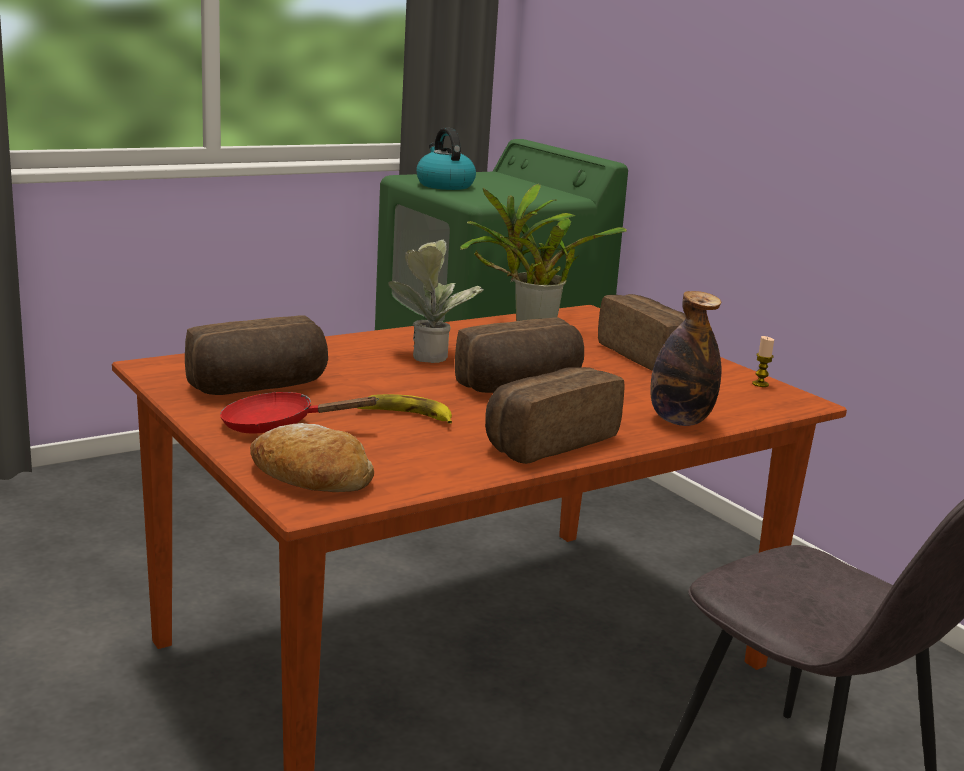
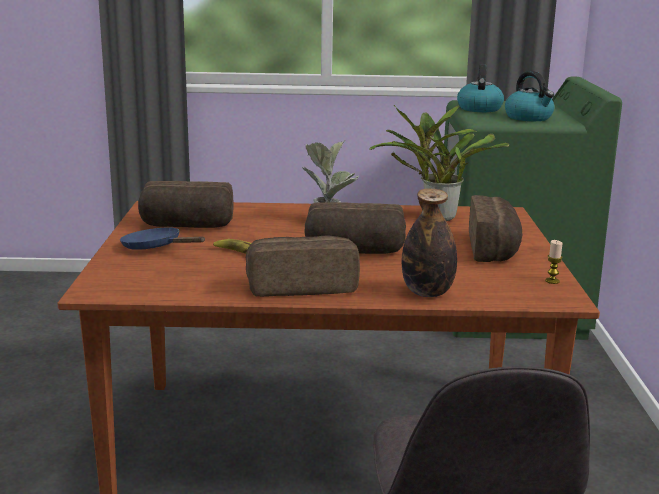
camera: 35 degrees right, 0 degrees up
red frying pan [220,392,379,434] -> blue frying pan [120,227,205,250]
bread [250,423,374,492] -> none
none -> kettle [505,71,554,121]

